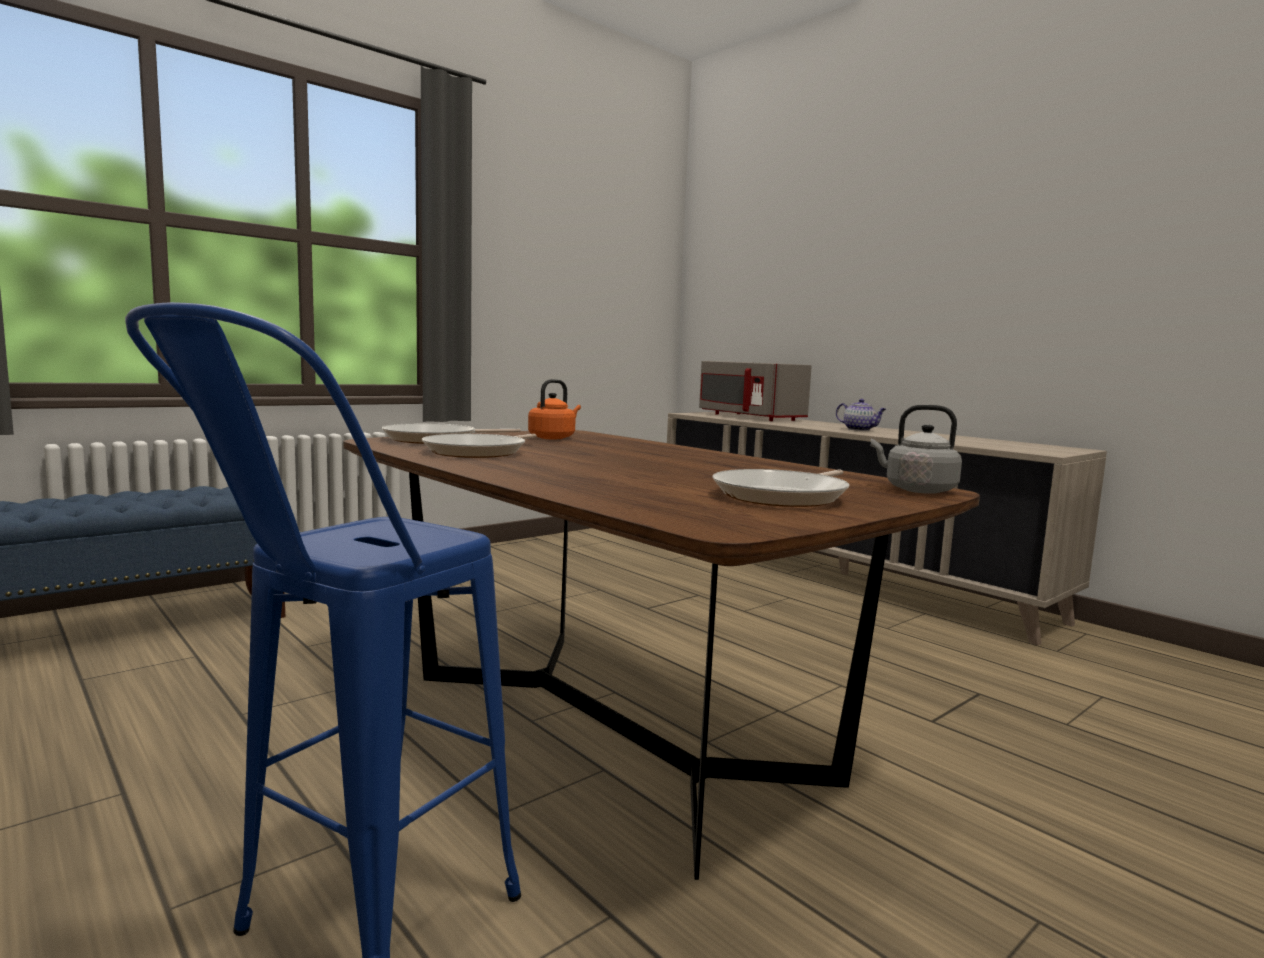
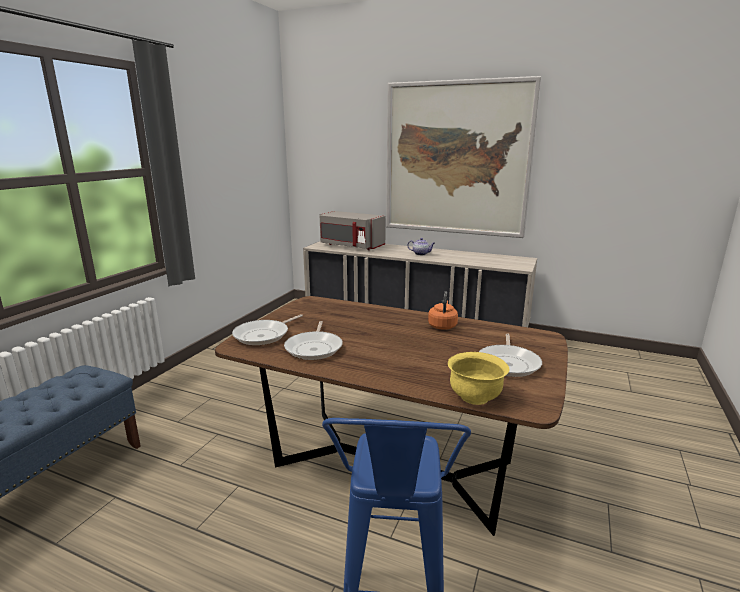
camera: 25 degrees left, 10 degrees up
orange kettle [528,379,581,439] -> orange kettle moved to [428,291,458,330]
grey kettle [871,405,962,494] -> none
none -> picture [386,76,542,238]
none -> yellow bowl [448,352,509,405]

